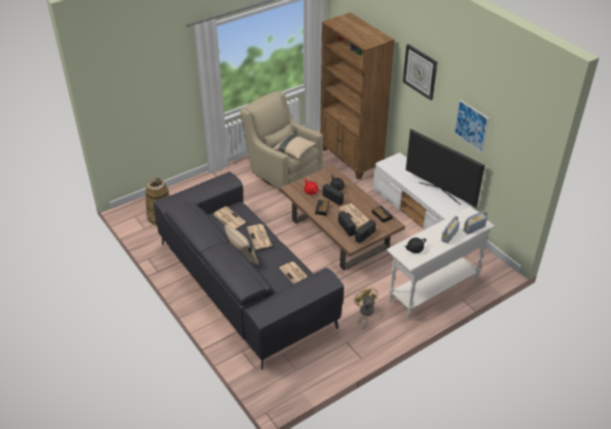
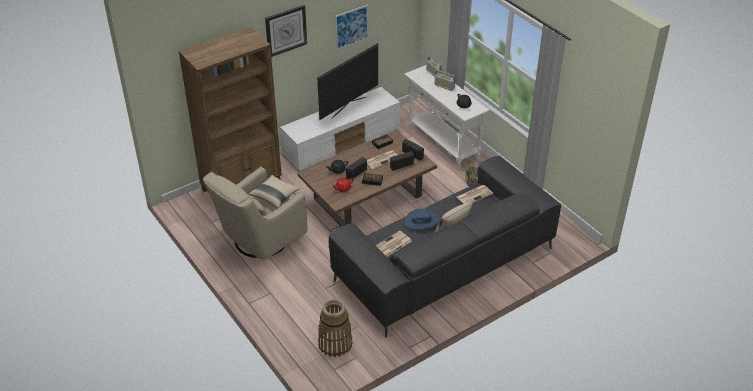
camera: 90 degrees left, 0 degrees up
newspaper [247,224,272,249] -> blue hat [404,209,439,230]

